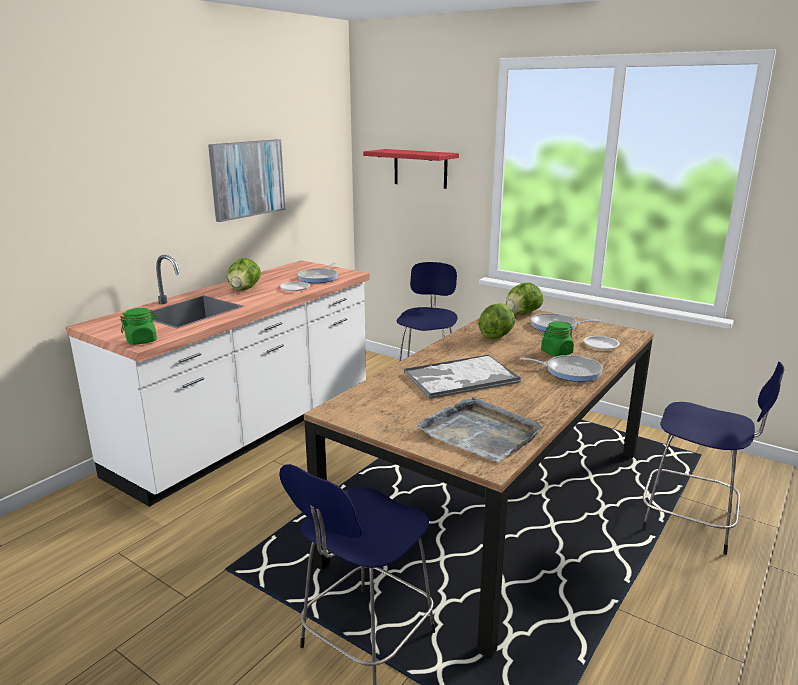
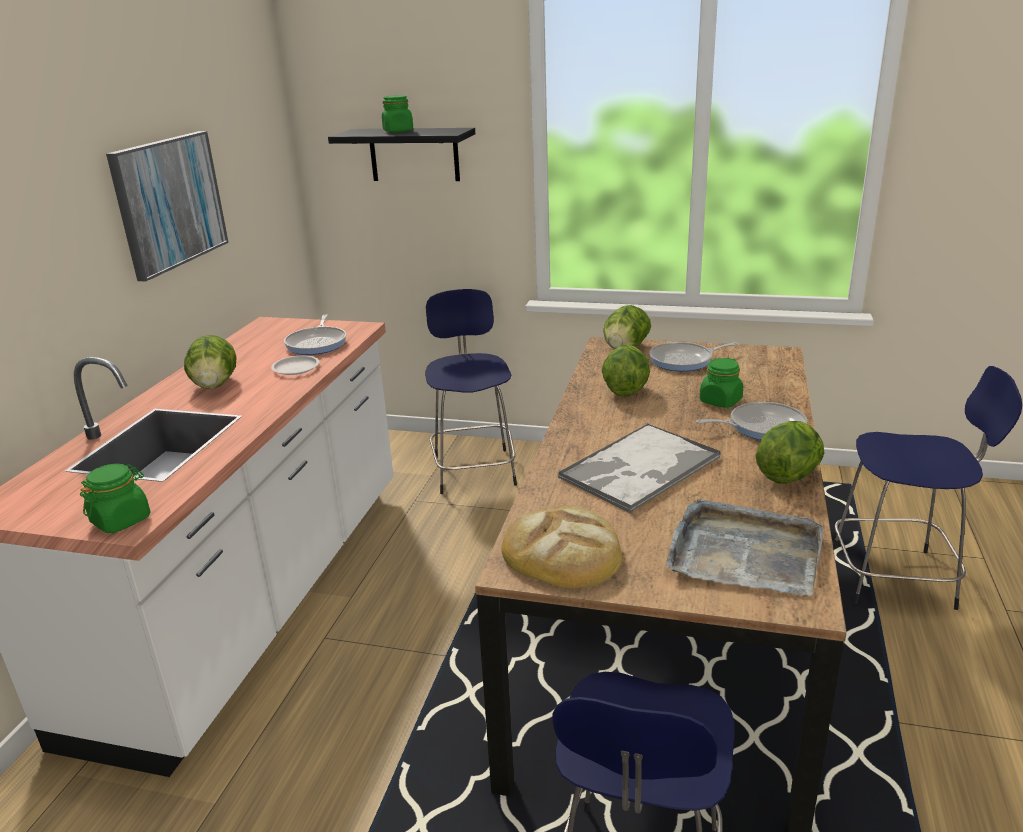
camera: 20 degrees left, 5 degrees up
red shelf [363,149,459,189] -> black shelf [328,128,475,181]
white plate [583,336,620,350] -> none
none -> green jar [382,95,413,133]
none -> bread [501,506,622,589]
none -> lettuce [756,421,825,484]

